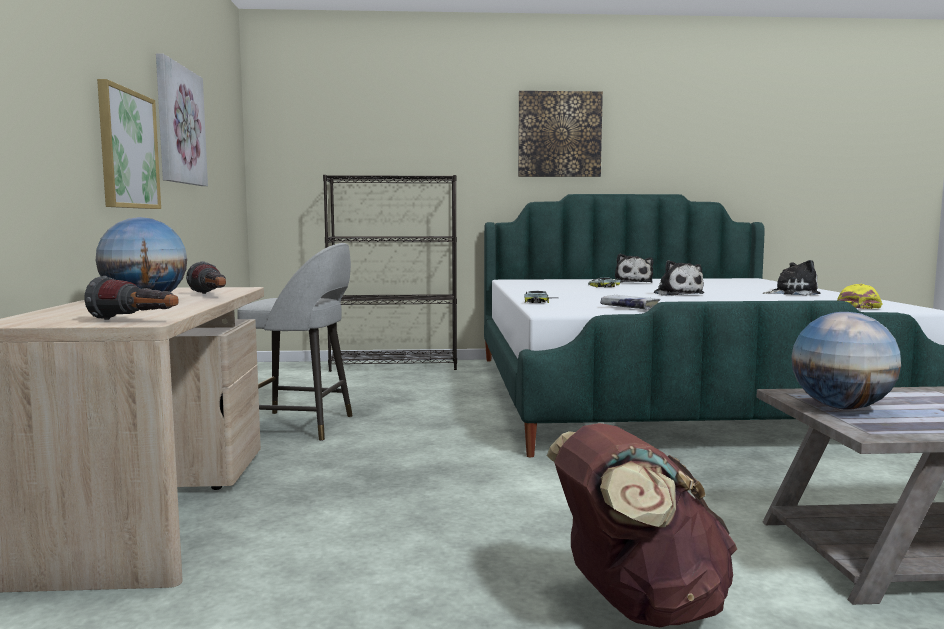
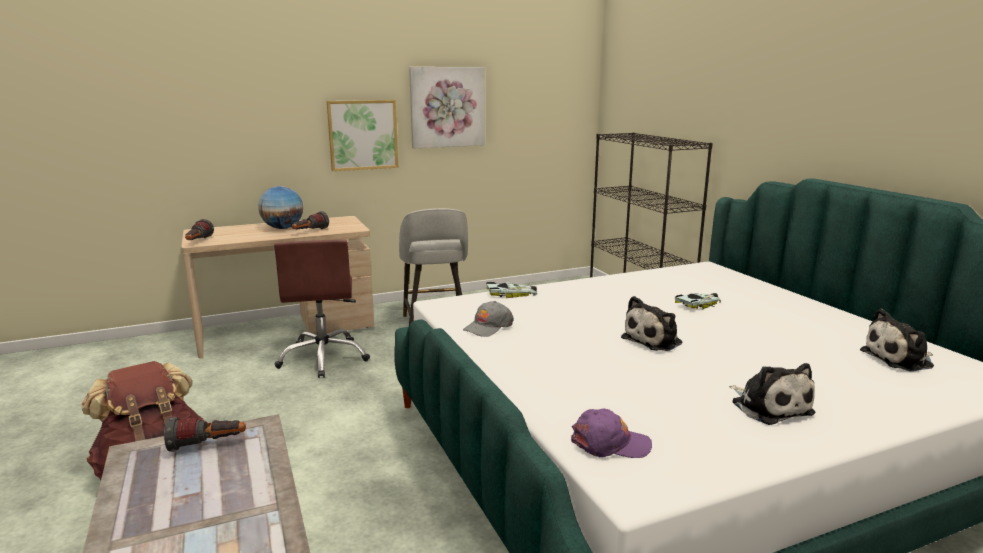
camera: 70 degrees right, 10 degrees up
picture [518,91,603,177] -> none
white book [600,295,661,309] -> grey cap [463,301,514,337]
plush toy [615,253,653,283] -> plush toy moved to [860,309,934,371]
globe [791,312,901,410] -> flashlight [164,417,246,452]
yellow cap [837,284,882,309] -> purple cap [571,409,652,458]
none -> brown office chair [274,239,370,378]

